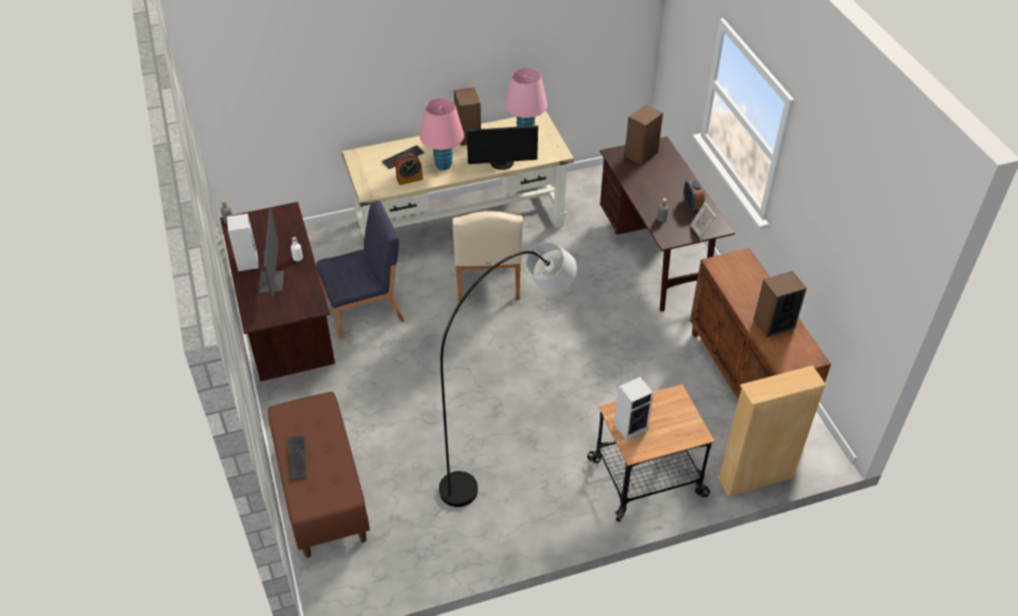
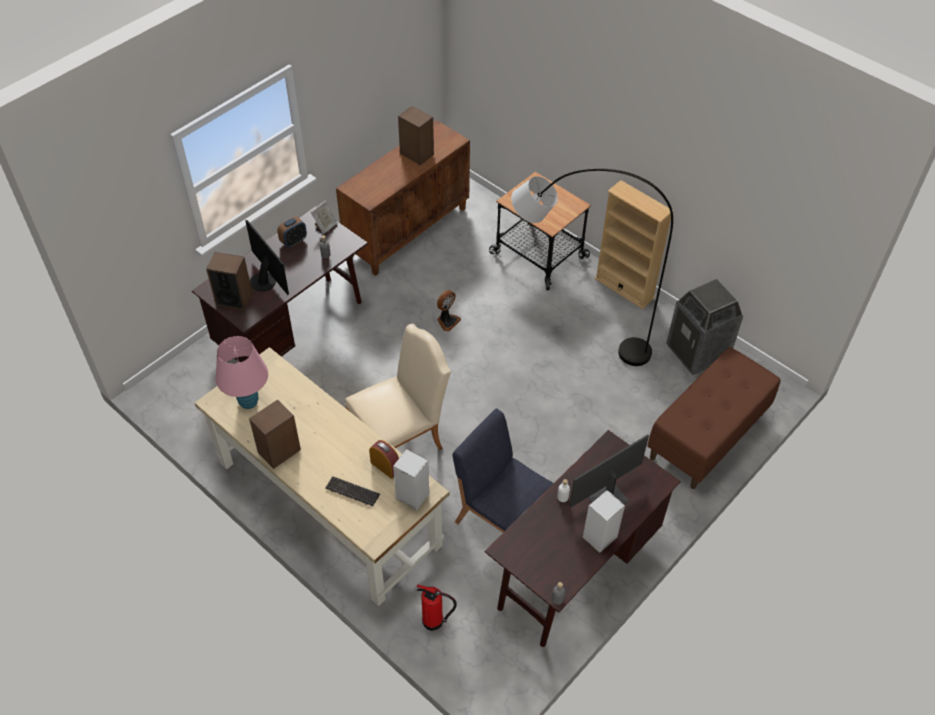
camera: 120 degrees left, 5 degrees up
keyboard [288,436,307,480] -> none
pink table lamp [420,98,464,170] -> none
monitor [467,125,538,170] -> monitor moved to [245,220,289,295]
speaker [614,377,653,440] -> speaker moved to [393,449,429,510]
beige bookcase [717,365,826,496] -> beige bookcase moved to [594,180,674,309]
none -> fire extinguisher [417,585,457,631]
none -> fan [437,290,461,332]
none -> trash can [666,279,743,375]

